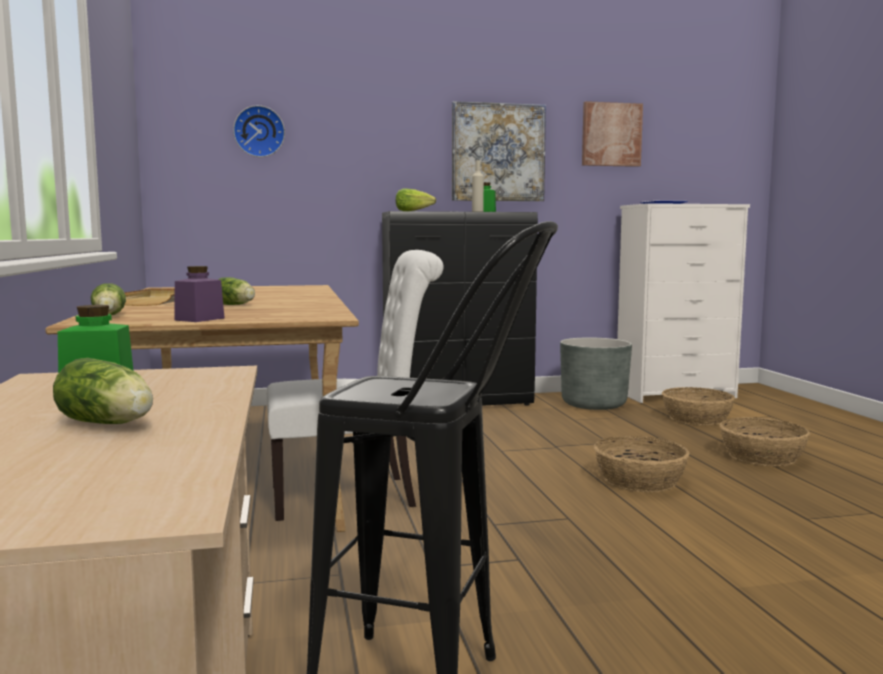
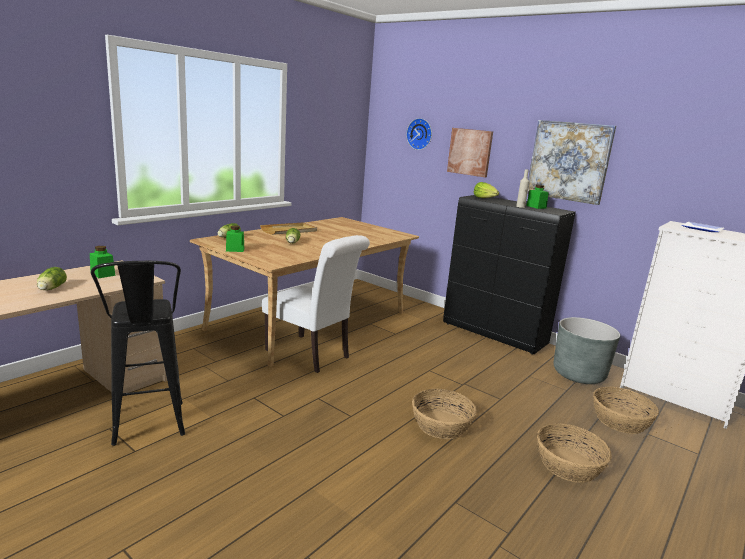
camera: 50 degrees right, 10 degrees up
purple jar [175,266,225,322] -> green jar [226,226,244,252]
picture [582,101,643,167] -> picture moved to [447,128,493,177]

